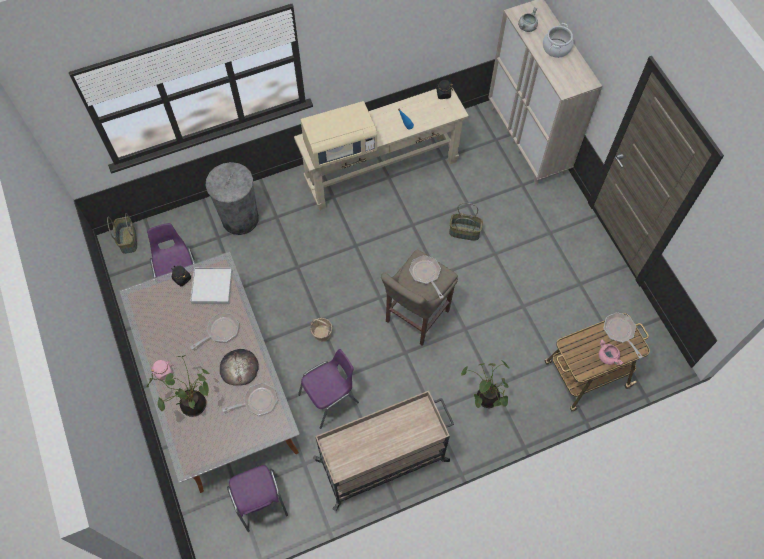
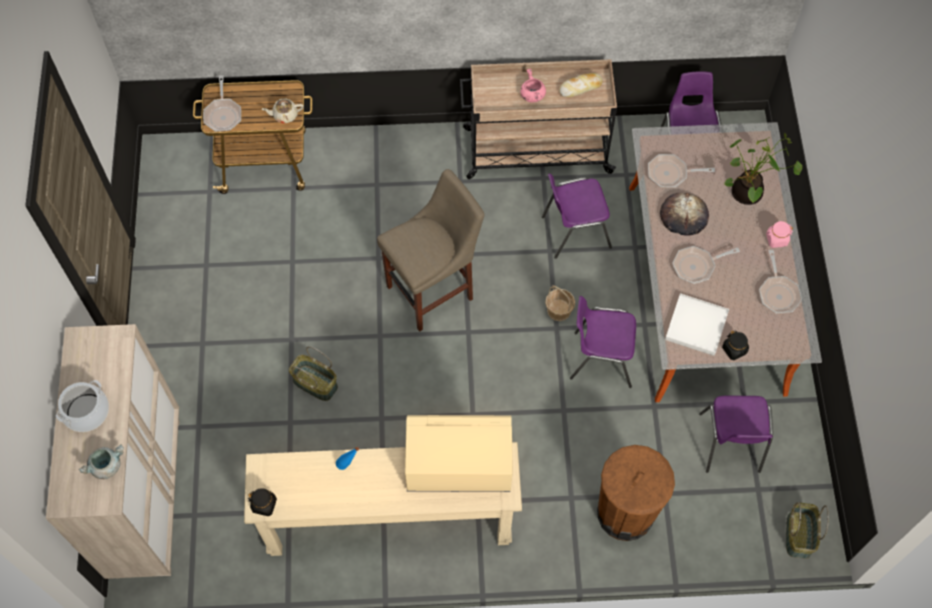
camera: 160 degrees left, 0 degrees up
grey trash can [206,162,259,235] -> brown trash can [597,445,675,541]
frying pan [409,255,443,299] -> frying pan moved to [759,250,802,314]
potted plant [461,360,510,408] -> none
pink cooking pot [599,339,623,365] -> pink cooking pot moved to [521,69,546,102]
none -> beige teapot [262,98,304,123]
none -> bread [559,73,603,97]
none -> purple chair [570,296,636,388]

